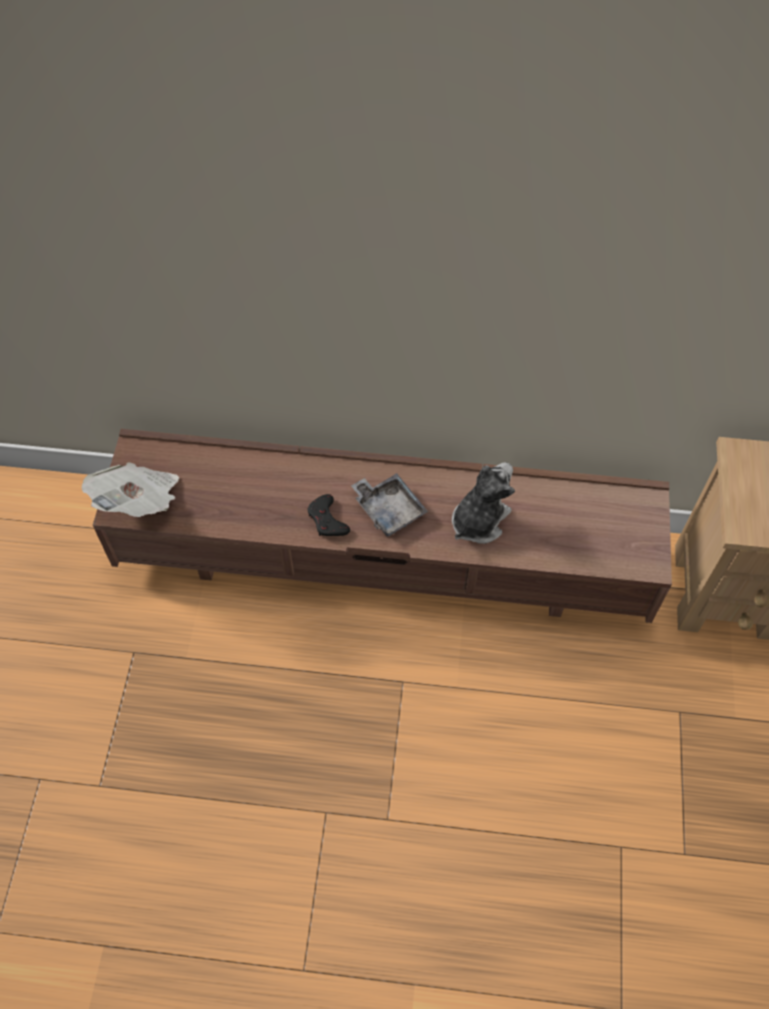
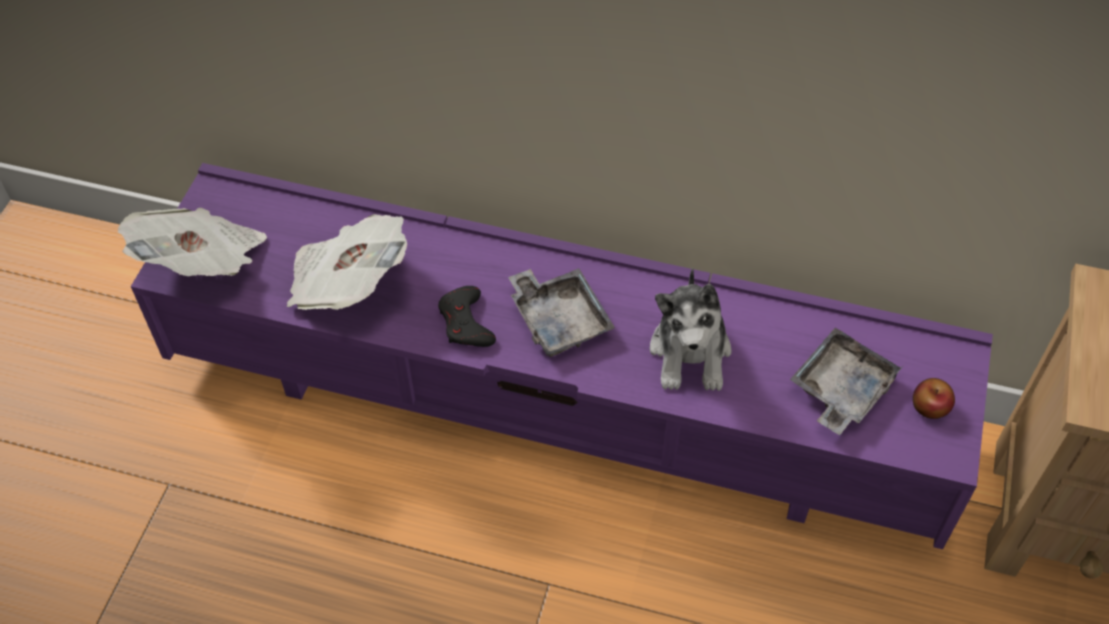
camera: 10 degrees right, 5 degrees down
brown tv stand [93,429,672,623] -> purple tv stand [131,163,993,549]
plush toy [452,462,515,544] -> plush toy turned 135 degrees clockwise [650,268,732,391]
none -> newspaper [287,214,407,310]
none -> grey tray [790,328,904,435]
none -> apple [913,378,955,419]

